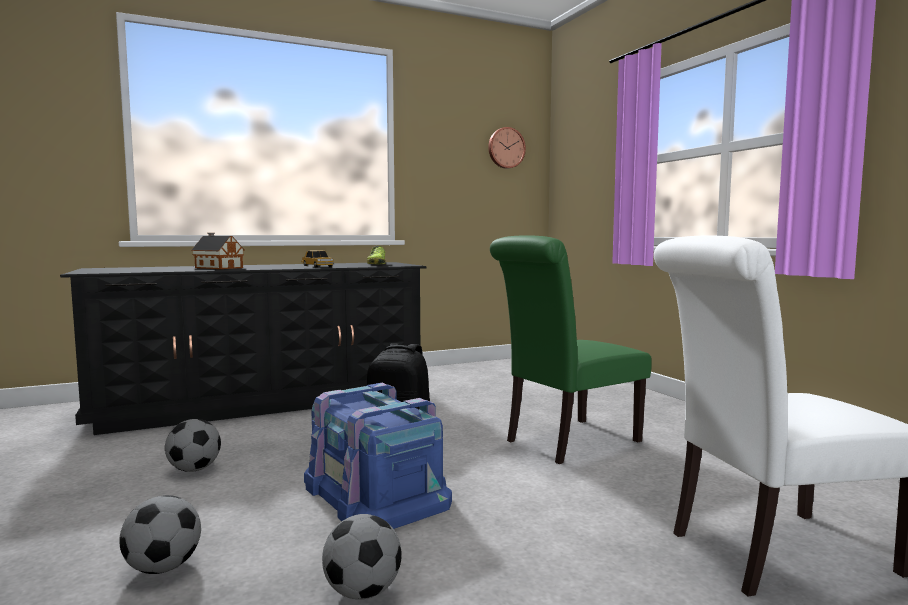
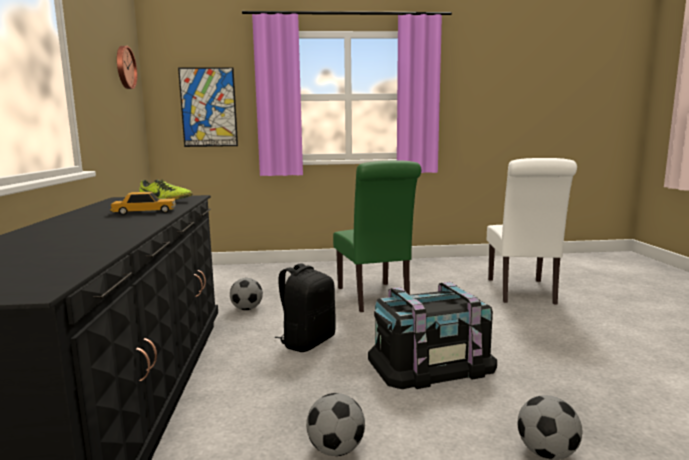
camera: 70 degrees left, 5 degrees up
toy house [191,233,245,269] -> none
blue storage box [304,383,452,529] -> black storage box [368,282,497,389]
football [322,514,402,600] -> football moved to [230,278,263,310]
none -> picture [178,67,238,147]

